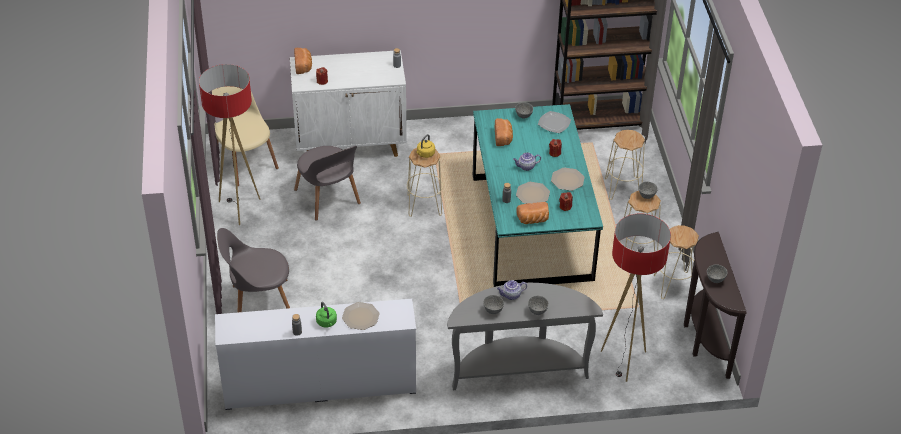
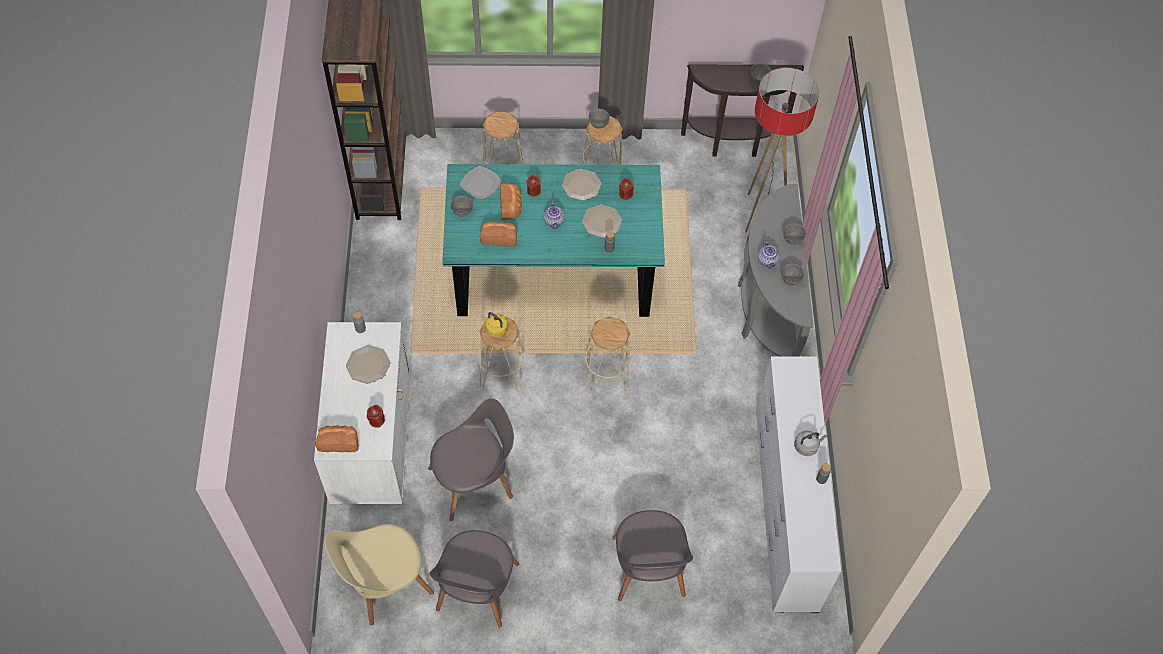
camera: 85 degrees left, 15 degrees up
floor lamp [199,64,260,225] -> grey chair [430,530,519,627]
green kettle [316,302,337,327] -> grey kettle [794,430,827,456]
plate [342,302,380,330] -> plate moved to [346,345,390,384]
bread [516,202,549,224] -> bread moved to [500,183,522,220]
beige stool [654,225,699,299] -> beige stool moved to [585,317,630,392]

